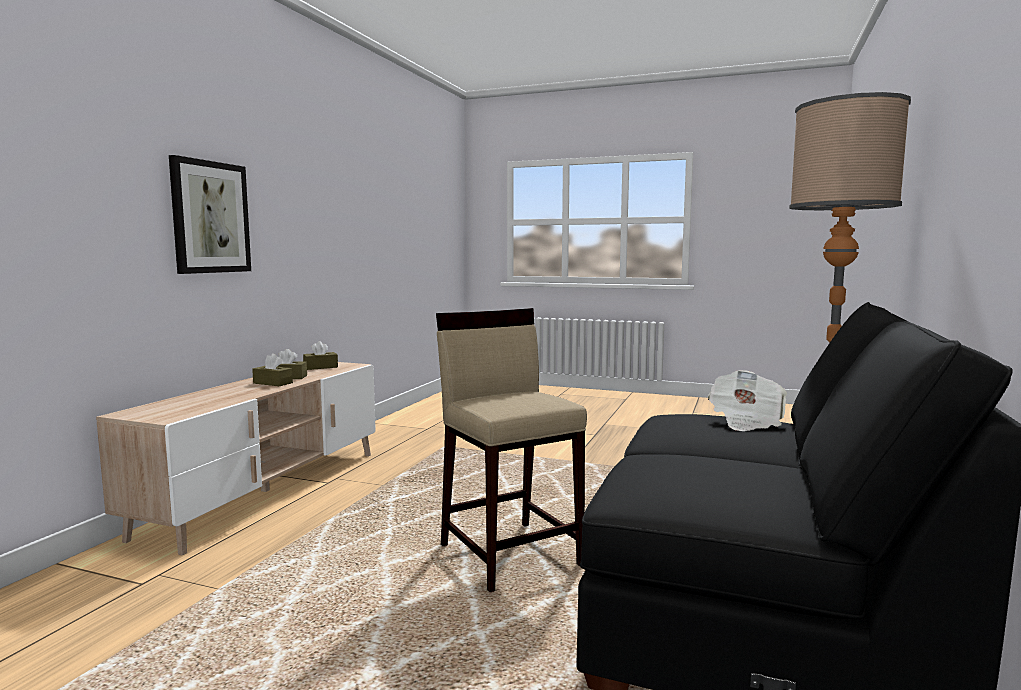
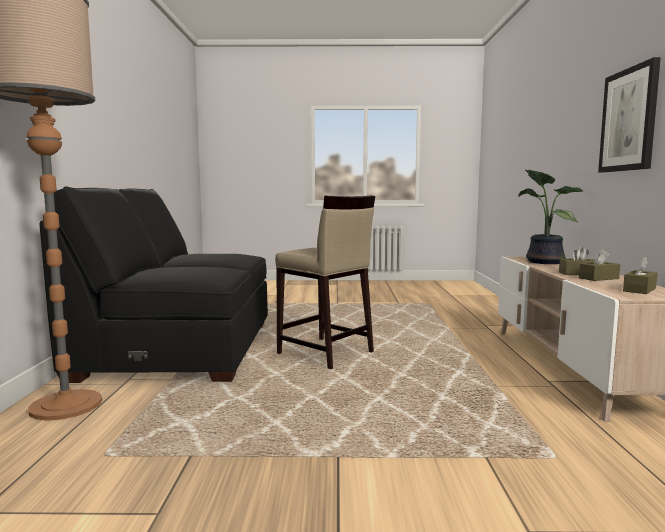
camera: 160 degrees right, 0 degrees up
newspaper [708,370,787,431] -> none
none -> potted plant [518,169,583,264]

